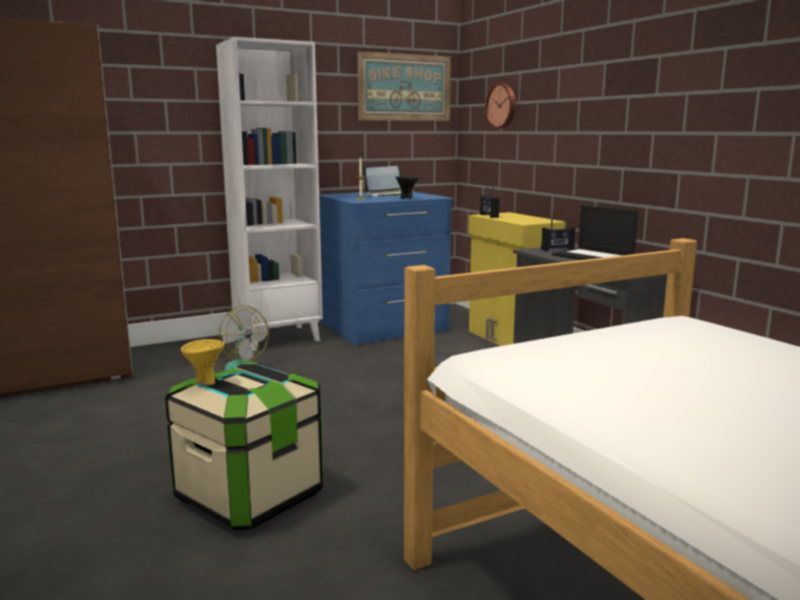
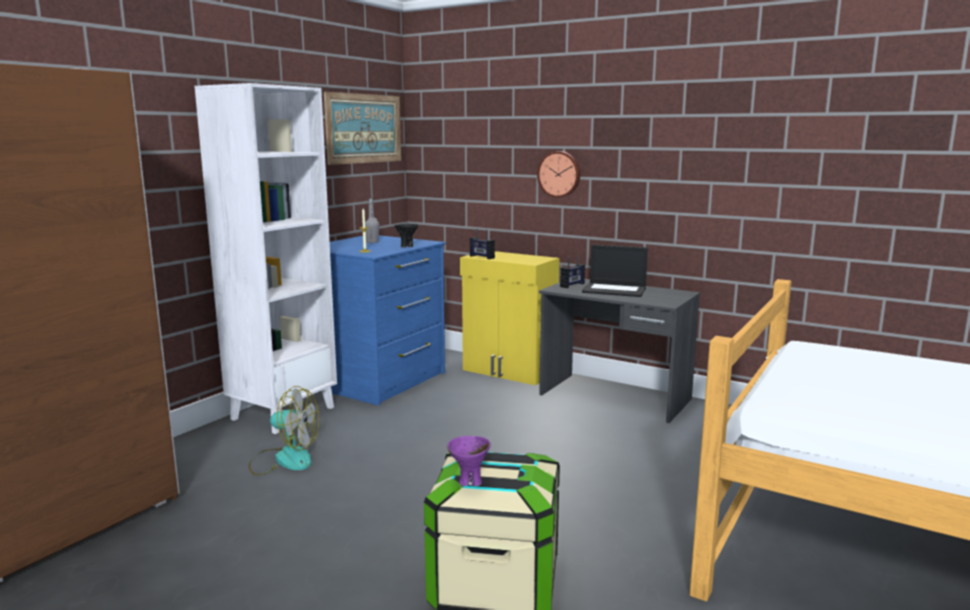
camera: 30 degrees left, 0 degrees up
yellow bowl [181,339,225,386] -> purple bowl [447,436,491,486]
laptop [363,166,401,197] -> grey bottle [365,199,379,243]
wall clock [485,83,516,129] -> wall clock moved to [537,151,580,198]

